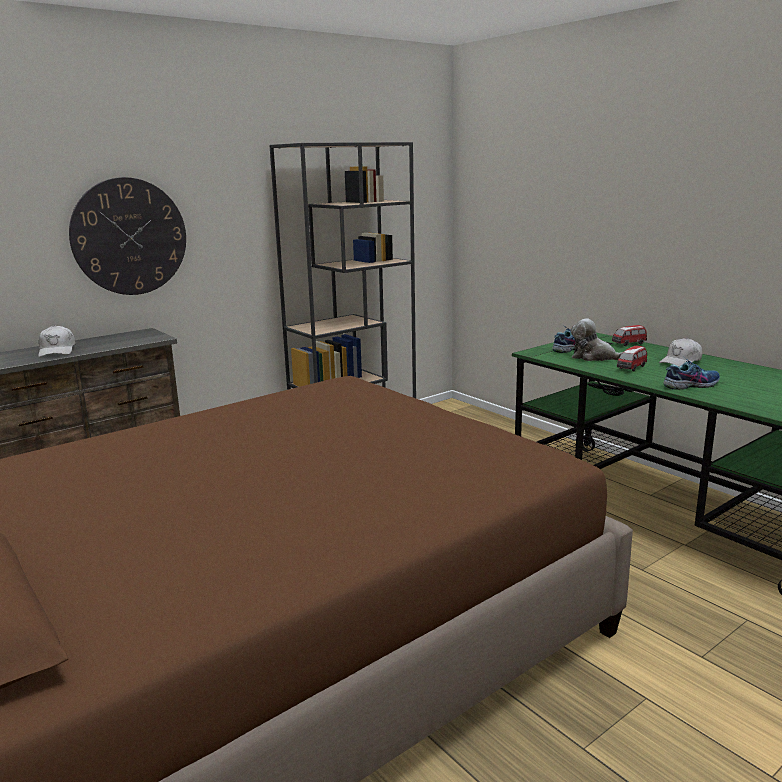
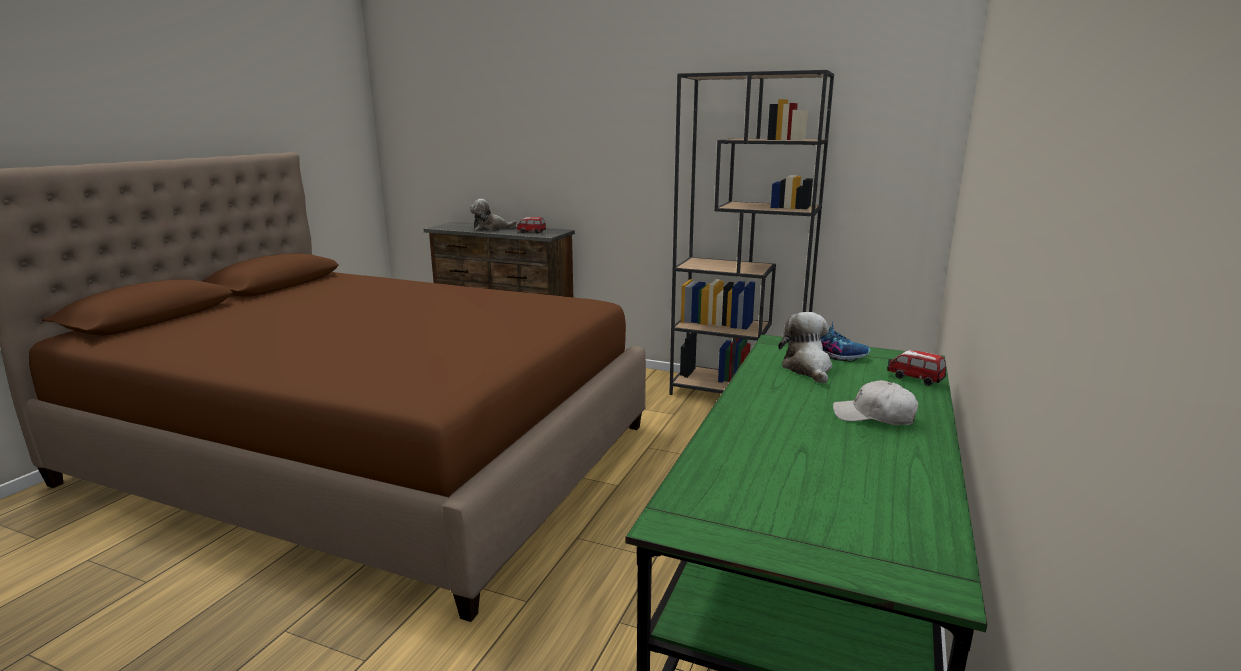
camera: 60 degrees right, 0 degrees up
white cap [38,325,75,357] -> plush toy [470,199,517,231]
wall clock [69,177,186,295] -> none
toy car [617,346,647,371] -> toy car moved to [516,217,546,234]
shoe [663,357,720,390] -> none

